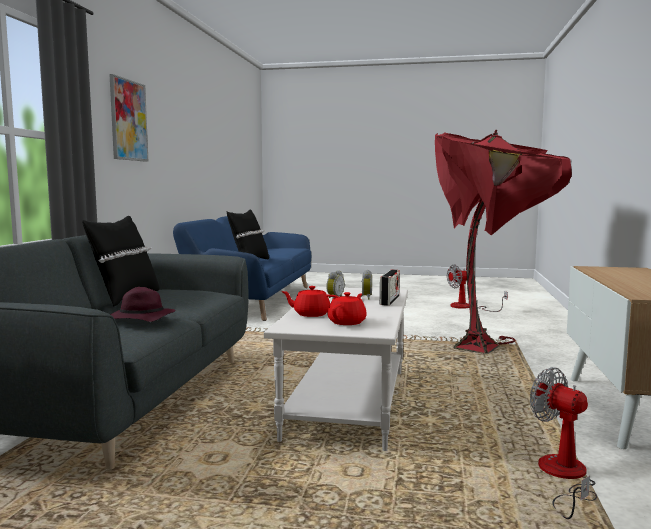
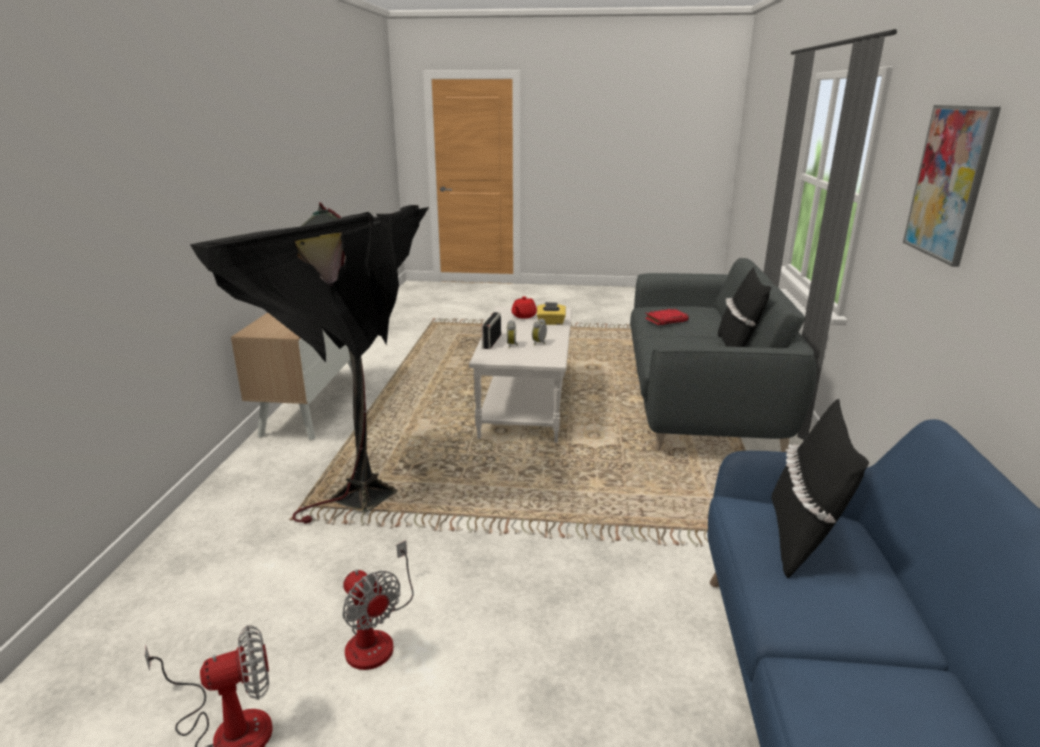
camera: 175 degrees right, 15 degrees up
purple hat [110,287,176,322] -> red book [645,309,689,325]
red teapot [281,286,339,317] -> yellow tissue box [537,302,566,325]
red floor lamp [435,130,572,354] -> black floor lamp [190,202,429,524]
fan [530,367,597,519] -> fan moved to [342,540,414,670]

